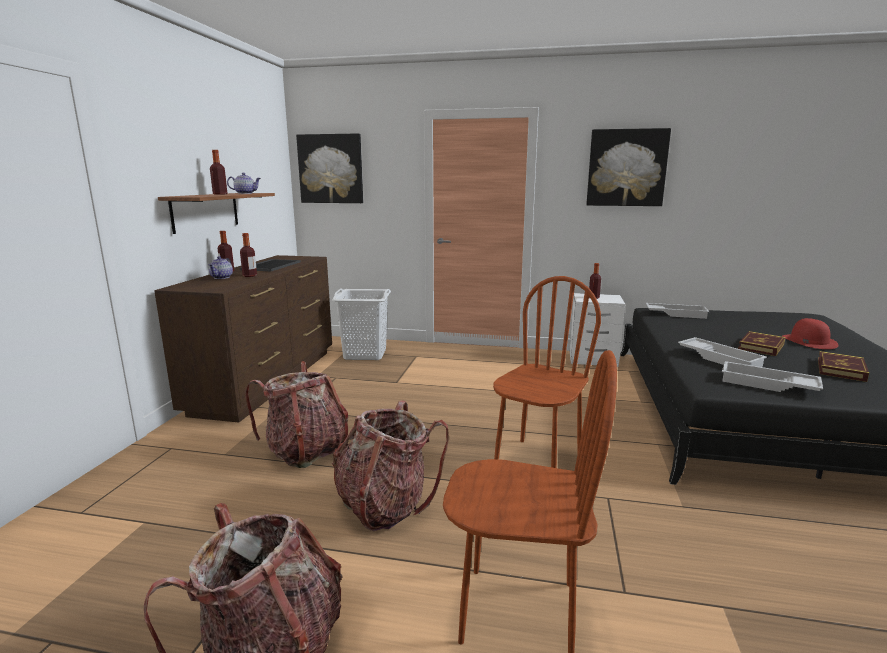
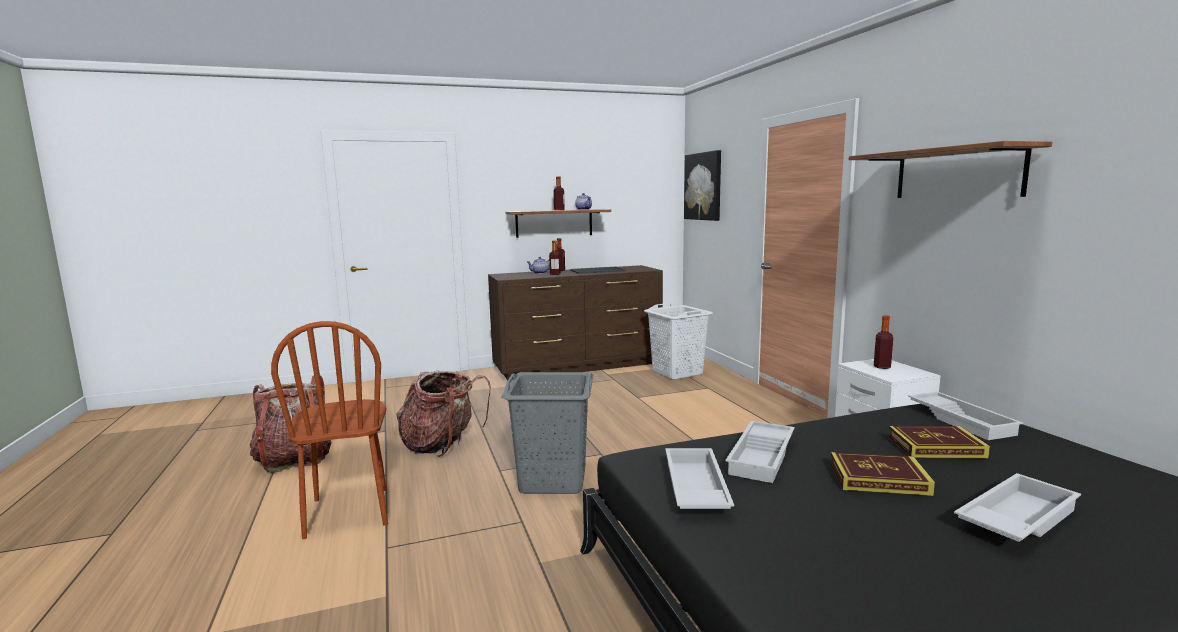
camera: 60 degrees right, 5 degrees down
backpack [245,361,348,468] -> none
brown chair [493,276,601,468] -> grey laundry basket [501,372,593,494]
picture [586,128,671,206] -> shelf [849,141,1052,198]
red hat [782,318,839,349] -> white tray [954,473,1081,542]
book [818,351,869,382] -> book moved to [888,426,990,458]

